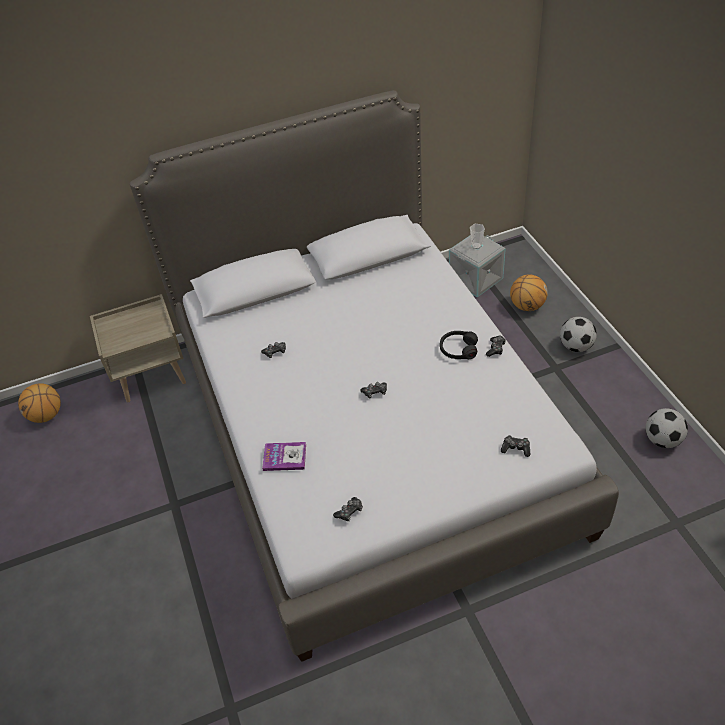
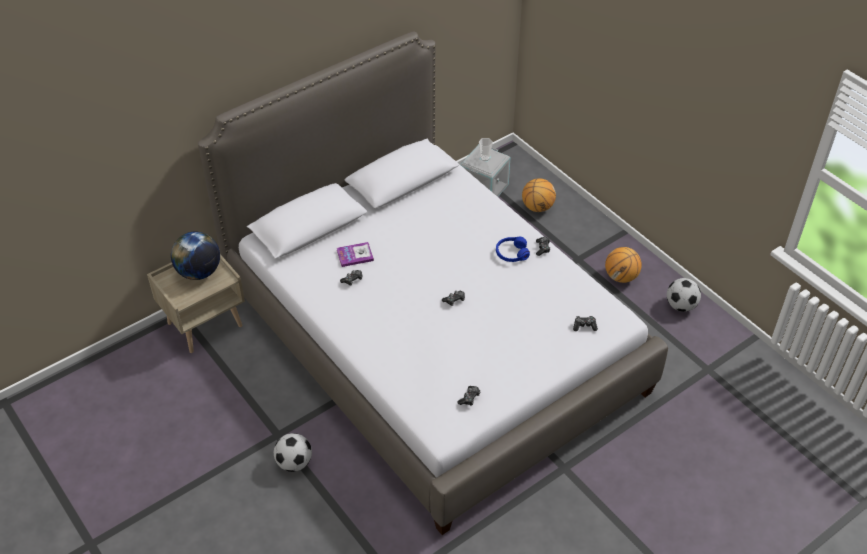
camera: 20 degrees left, 0 degrees up
basketball [18,383,61,423] -> basketball moved to [605,247,642,283]
book [262,442,306,471] -> book moved to [337,242,374,267]
black headphones [440,331,478,359] -> blue headphones [496,237,530,262]
football [560,317,597,352] -> football moved to [274,433,312,472]
none -> globe [171,231,220,280]

